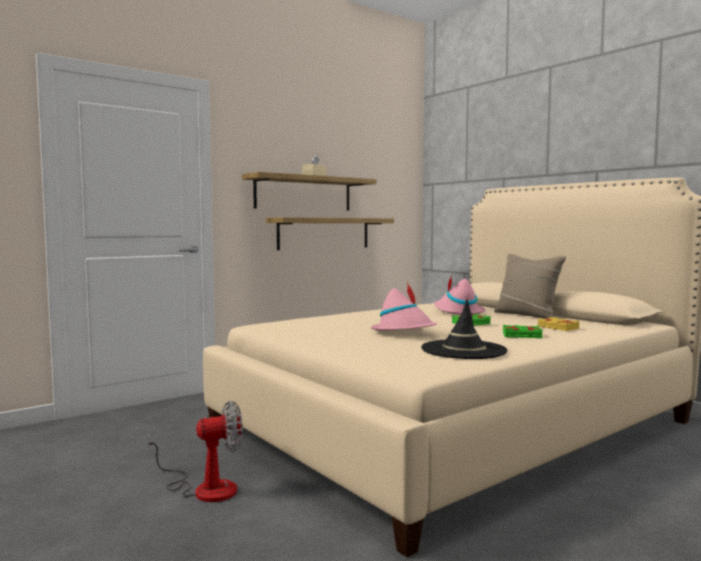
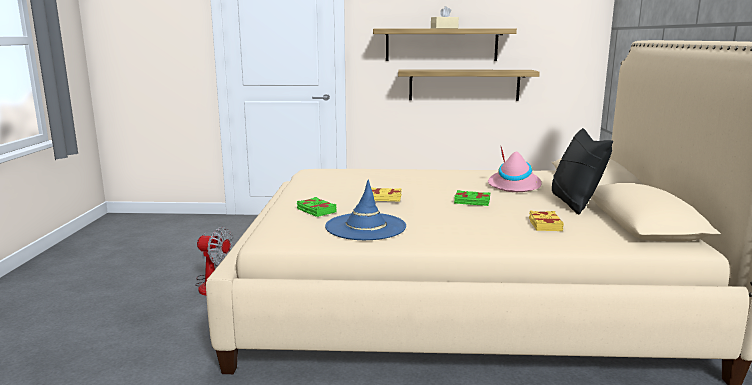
camera: 40 degrees right, 10 degrees up
pink hat [371,283,437,331] -> yellow book [371,187,401,202]
black hat [421,299,508,359] -> blue hat [325,179,406,240]
beige pillow [494,254,566,319] -> black pillow [552,128,613,214]
green book [503,325,543,338] -> green book moved to [297,197,337,217]

